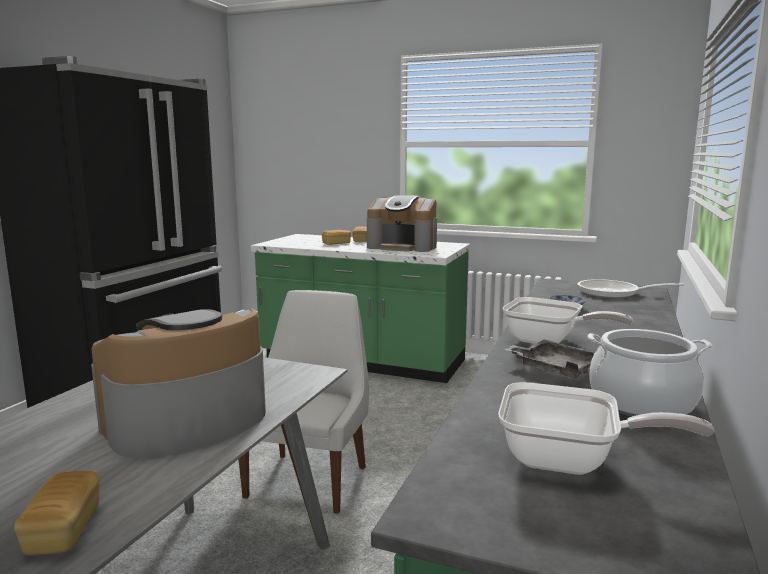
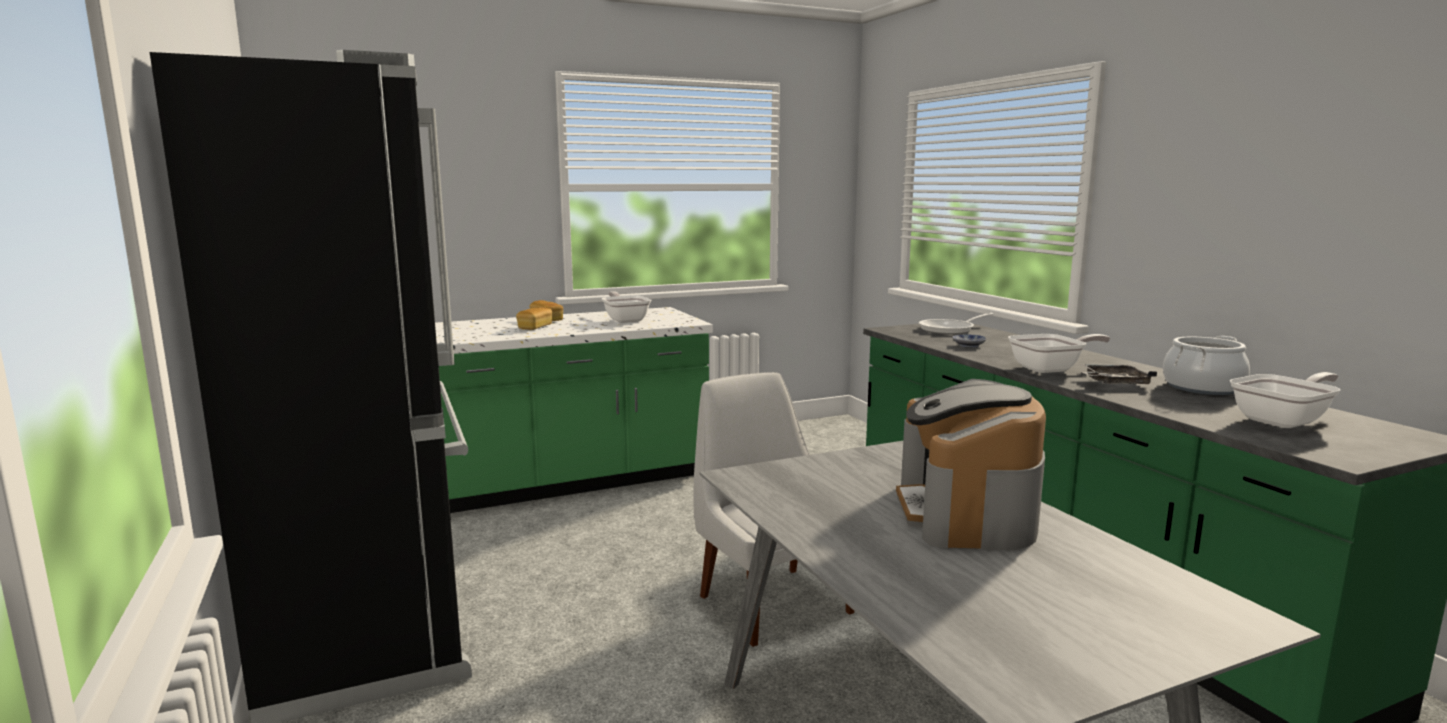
camera: 45 degrees left, 0 degrees up
bread [14,471,99,556] -> none
coffee machine [367,195,437,252] -> frying pan [601,291,651,323]

